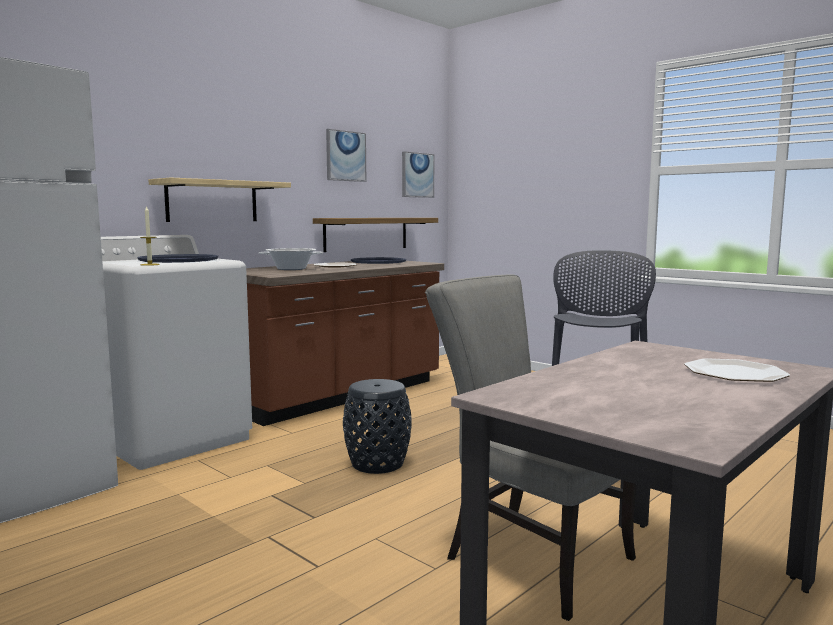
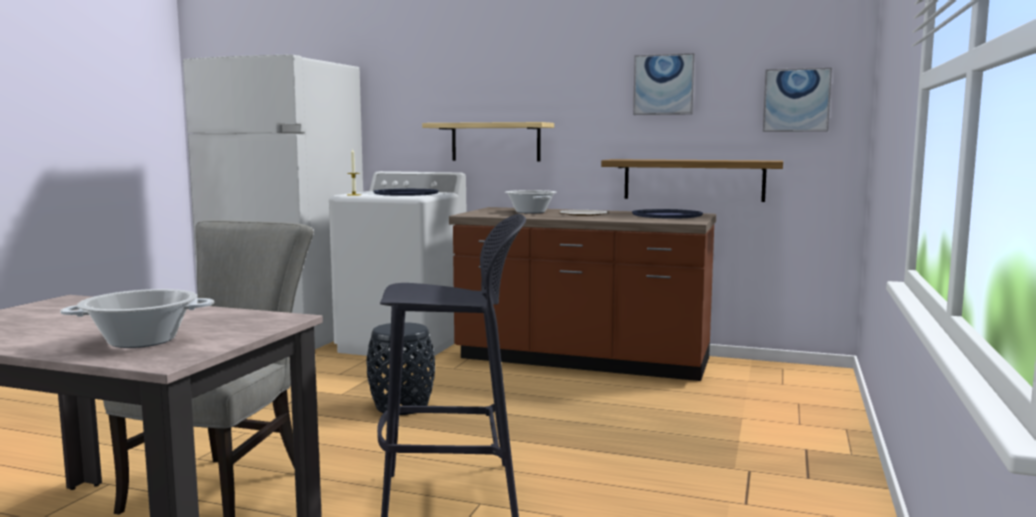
camera: 65 degrees right, 0 degrees up
plate [684,358,790,382] -> cooking pot [60,289,214,348]

